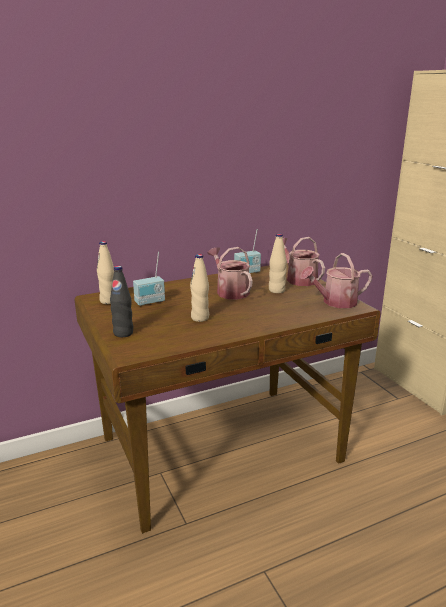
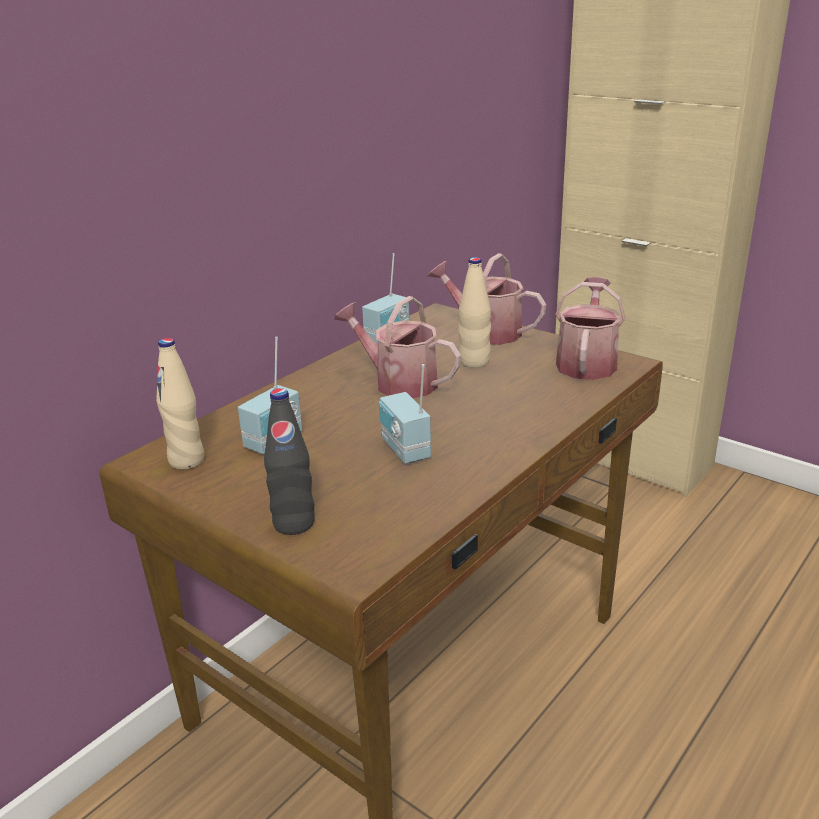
camera: 25 degrees left, 5 degrees up
beige bottle [190,254,209,322] -> radio [379,364,431,464]
watering can [300,253,373,308] -> watering can turned 150 degrees clockwise [555,277,625,380]

